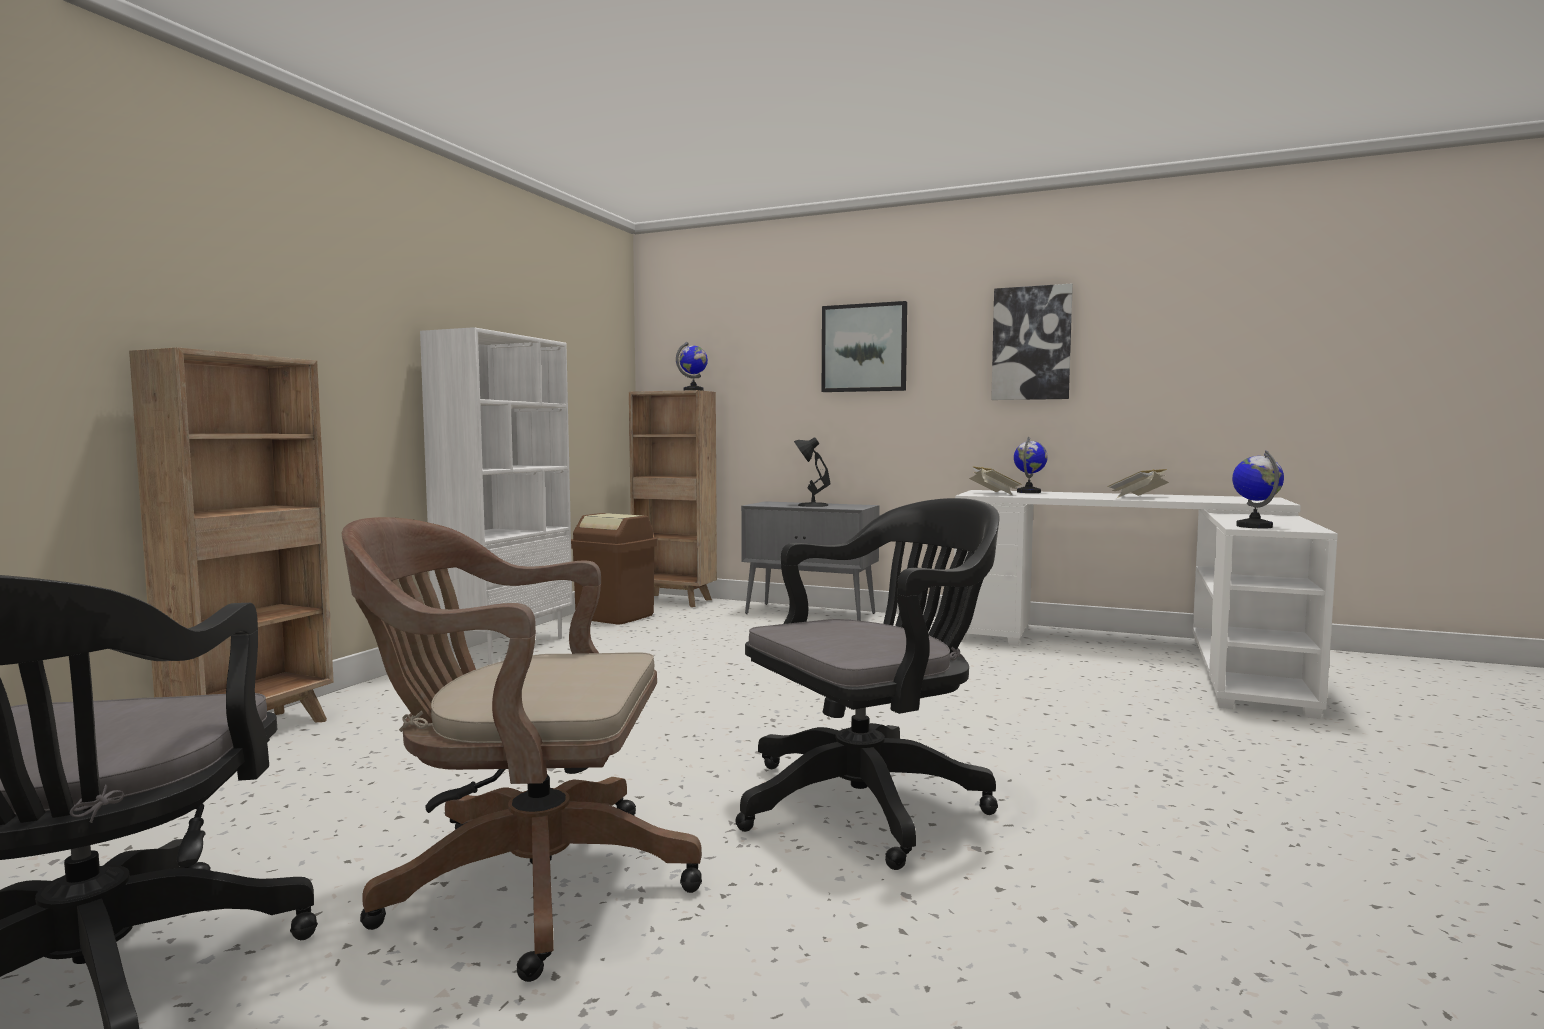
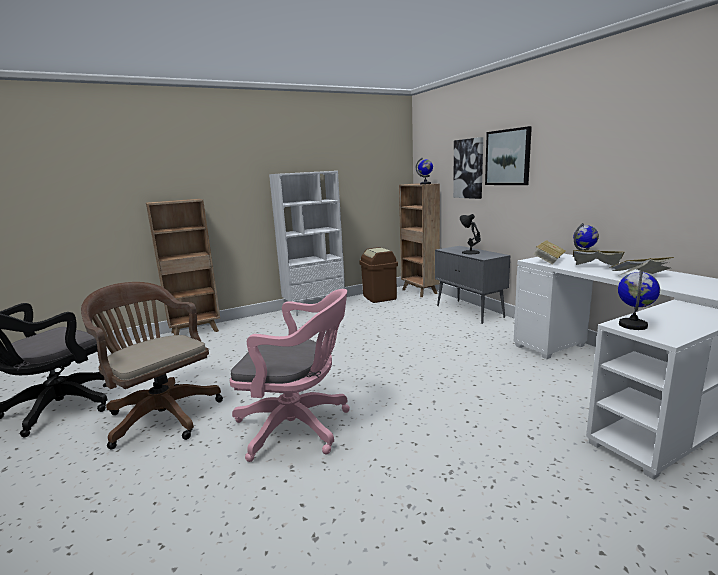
camera: 40 degrees right, 10 degrees up
black office chair [736,498,999,870] -> pink office chair [230,289,350,462]
picture [991,283,1073,400] -> picture moved to [453,137,483,199]
none -> book [573,250,624,266]

